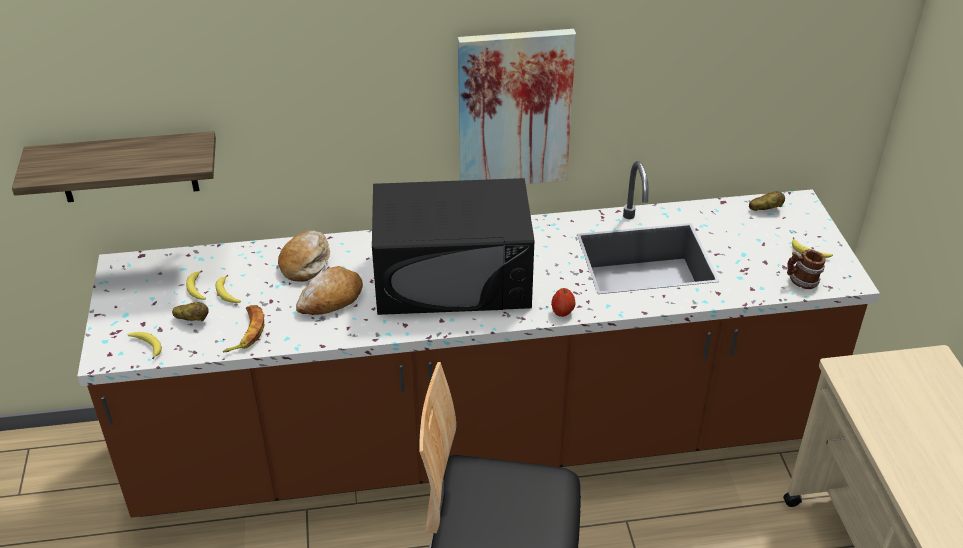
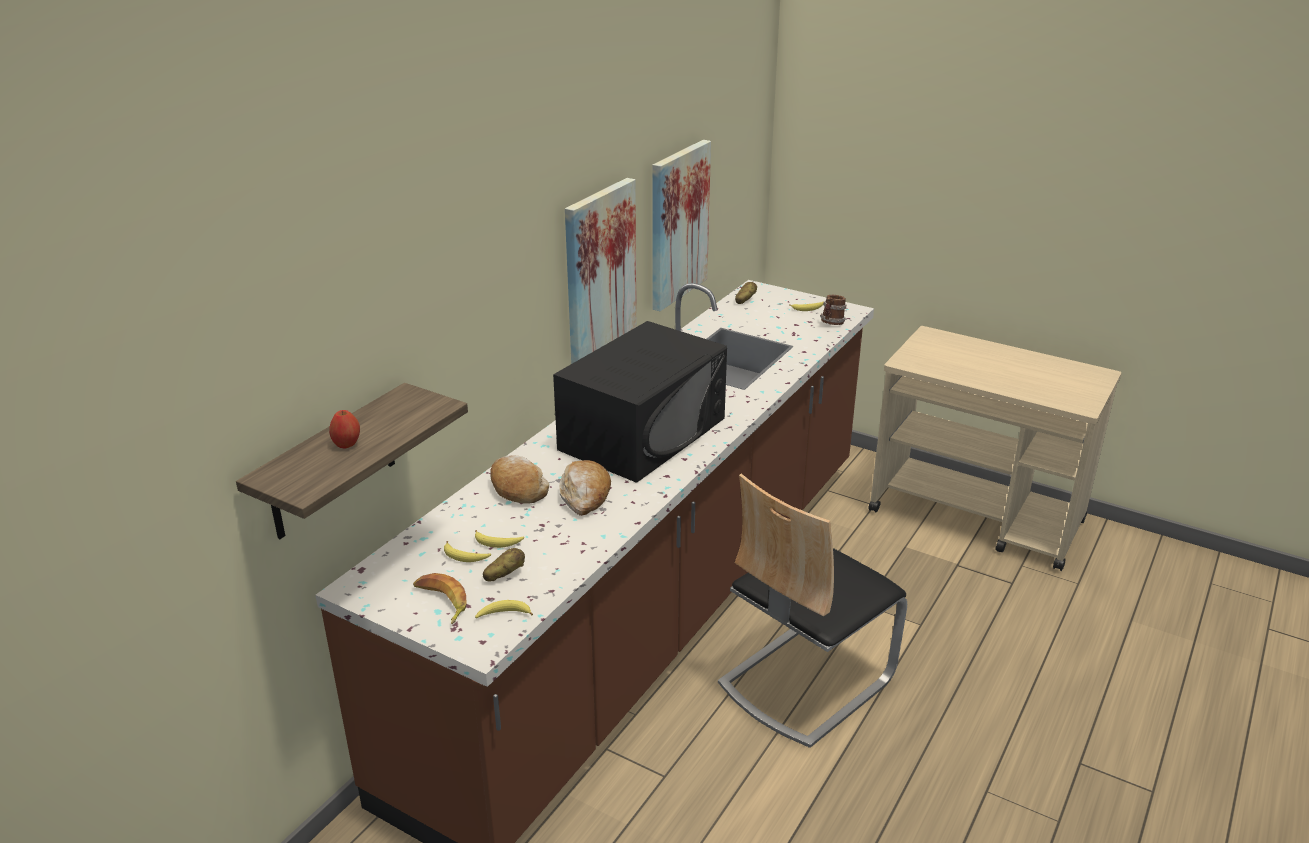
camera: 50 degrees left, 10 degrees down
banana [223,305,264,352] -> banana moved to [413,573,467,624]
apple [551,288,575,317] -> apple moved to [329,410,360,448]
none -> picture [652,140,711,311]

